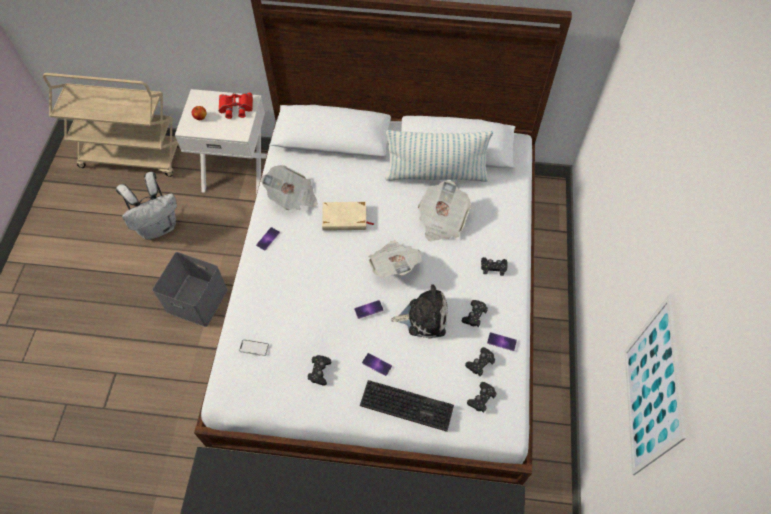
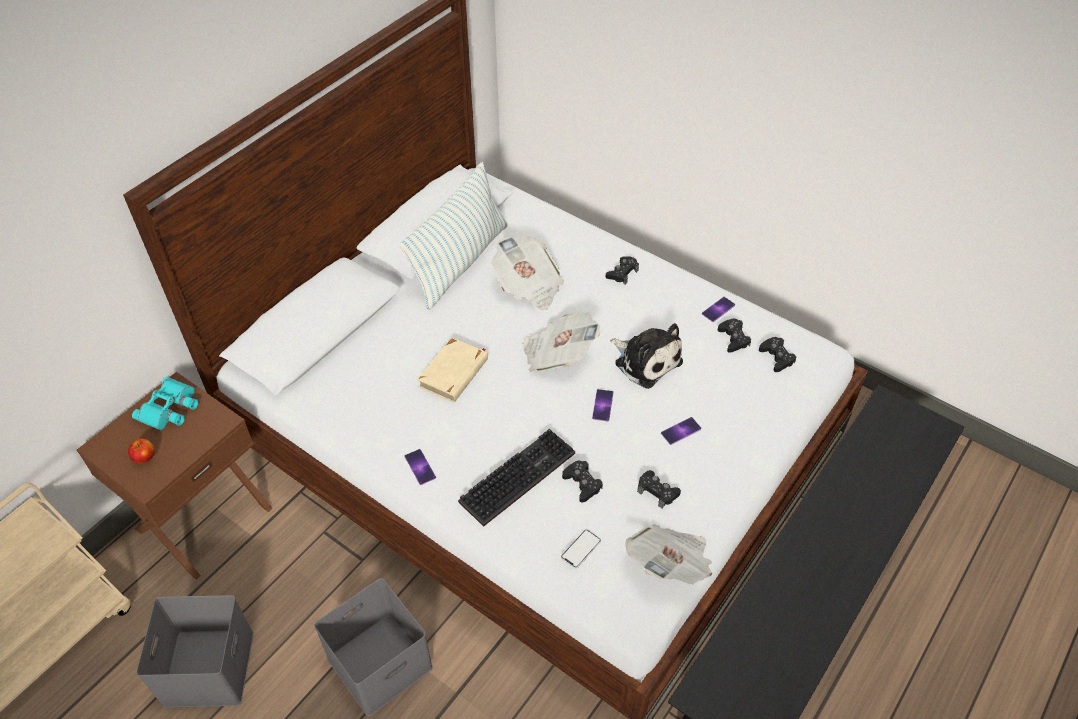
camera: 60 degrees left, 10 degrees down
white backpack [116,172,177,240] -> grey storage box [136,595,254,708]
white nightstand [175,89,267,195] -> brown nightstand [77,372,273,580]
red binoculars [219,93,253,119] -> turquoise binoculars [132,377,198,430]
newspaper [261,165,318,210] -> newspaper moved to [625,524,712,584]
keyboard [360,380,454,432] -> keyboard moved to [458,429,575,527]
plush toy [391,284,448,339] -> plush toy turned 105 degrees clockwise [610,323,683,389]
black game controller [462,300,488,328] -> black game controller moved to [562,461,603,503]
picture [624,295,686,475] -> none

